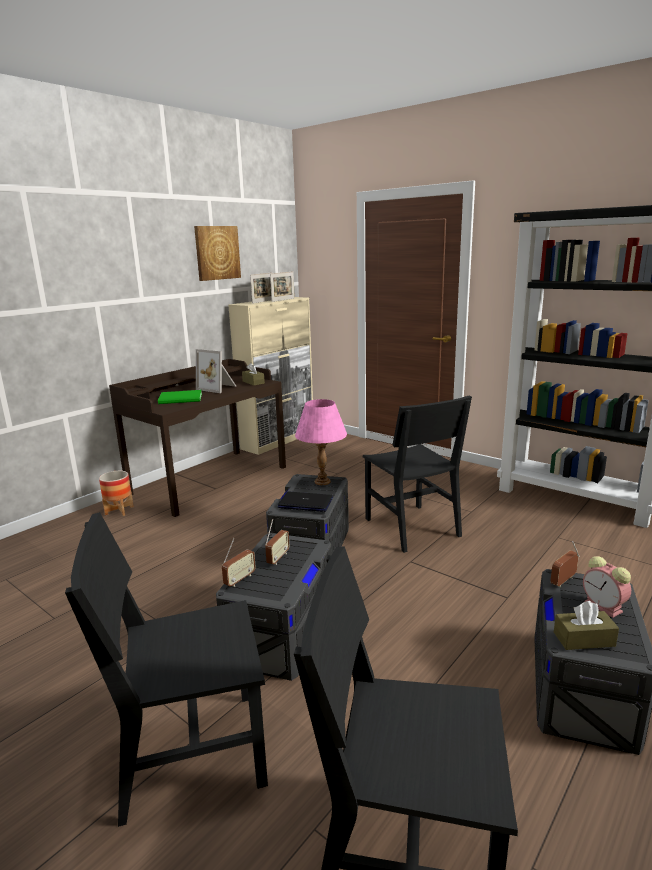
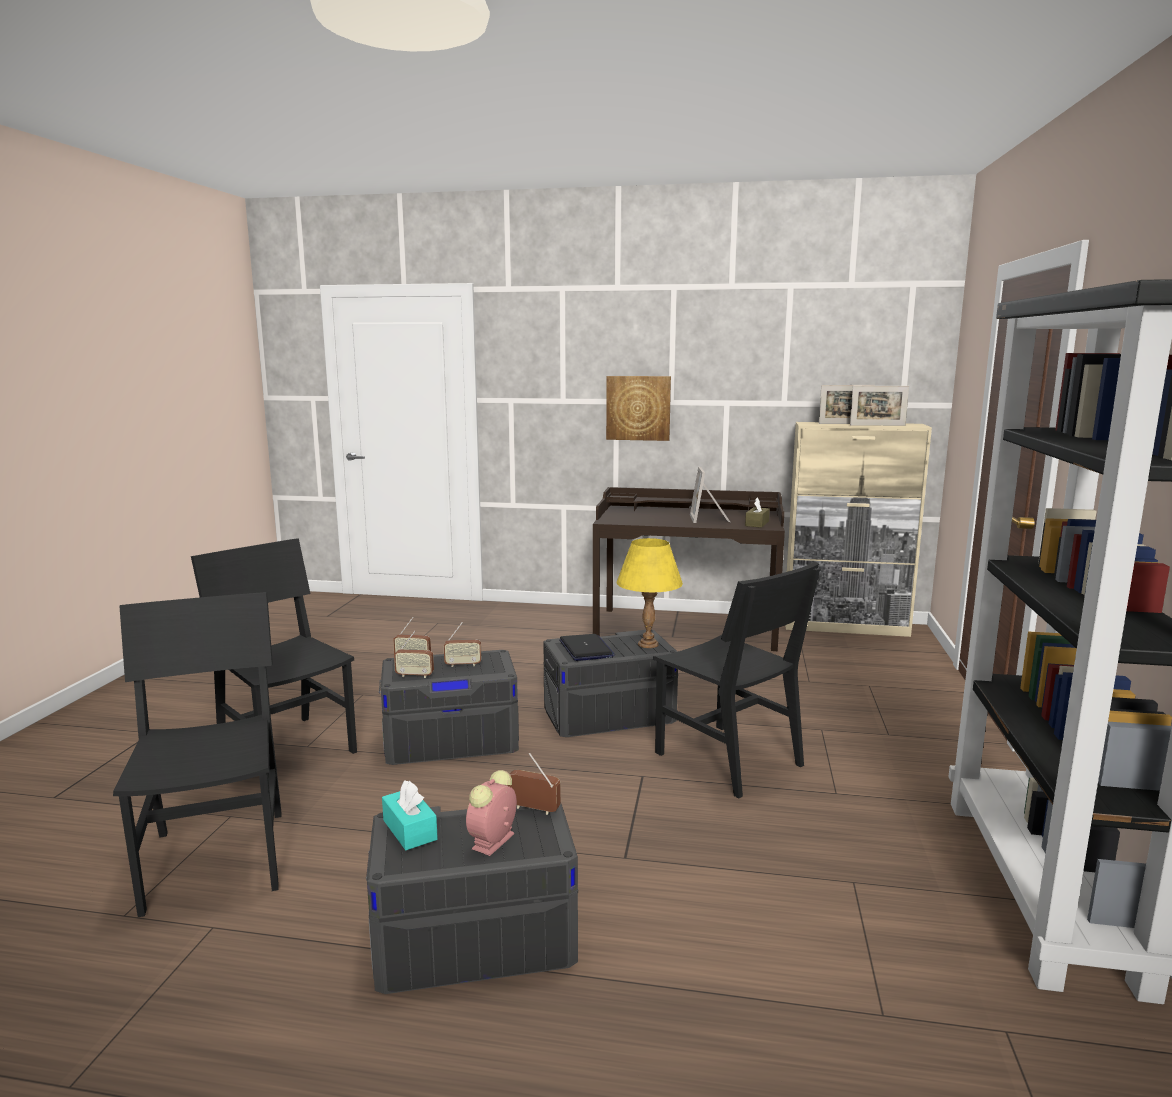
camera: 60 degrees right, 5 degrees down
planter [99,471,134,516] -> none
green book [158,390,202,404] -> none
picture [194,226,241,281] -> picture moved to [606,376,671,441]
pink table lamp [295,399,347,485] -> yellow table lamp [617,538,683,648]
black chair [363,395,472,553] -> black chair turned 75 degrees counterclockwise [653,562,820,798]
brown tissue box [554,601,619,650] -> turquoise tissue box [382,780,438,850]
none -> radio [394,631,434,678]

